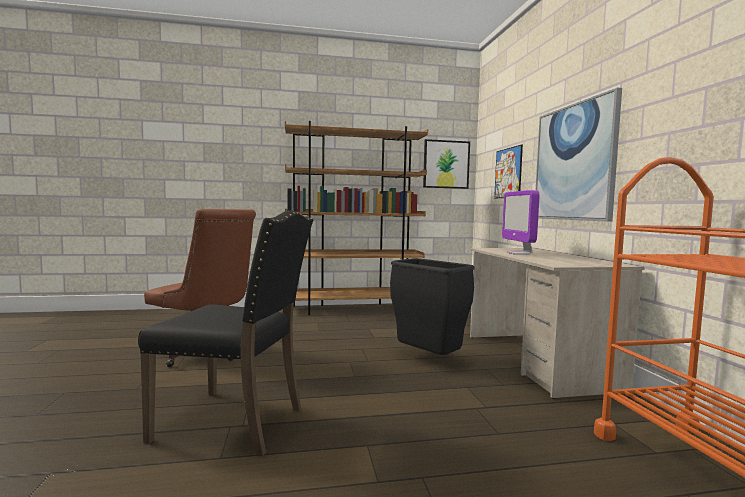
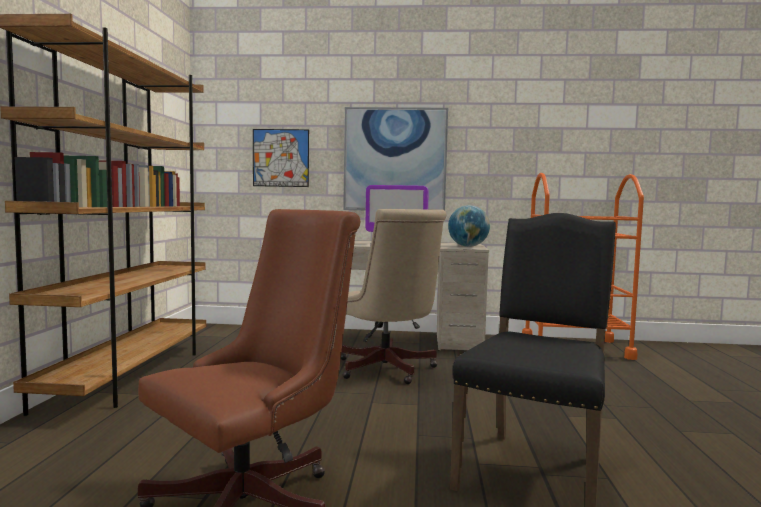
camera: 75 degrees left, 0 degrees up
black trash can [390,258,474,355] -> beige office chair [341,209,446,384]
picture [423,139,470,189] -> none
none -> globe [448,205,490,247]

